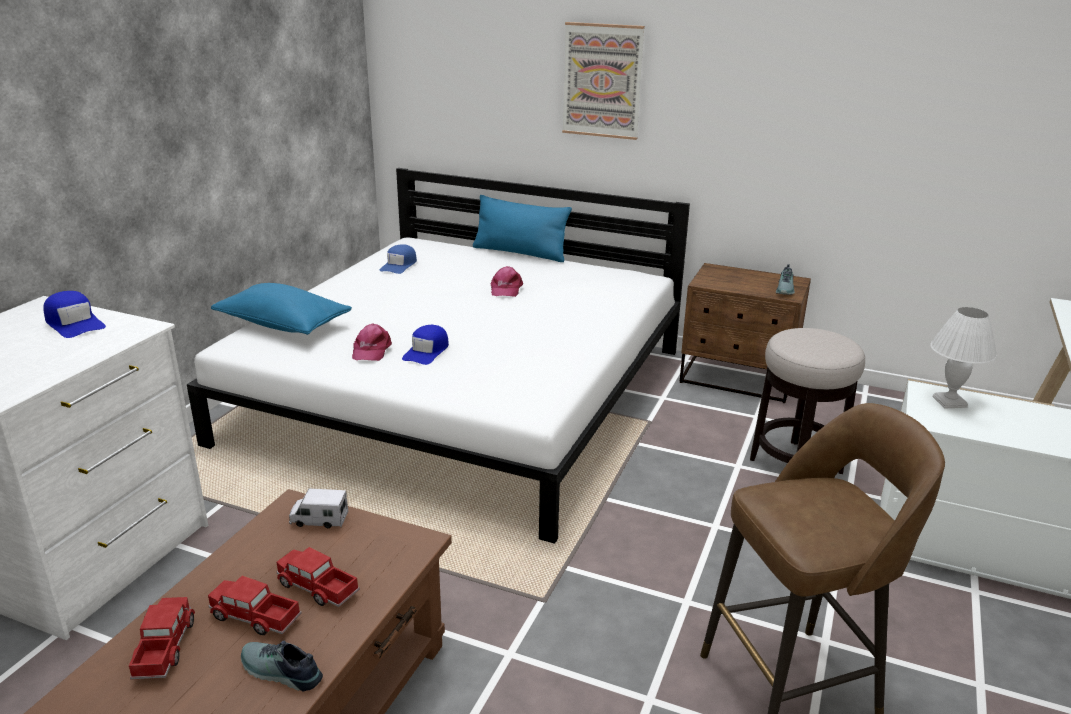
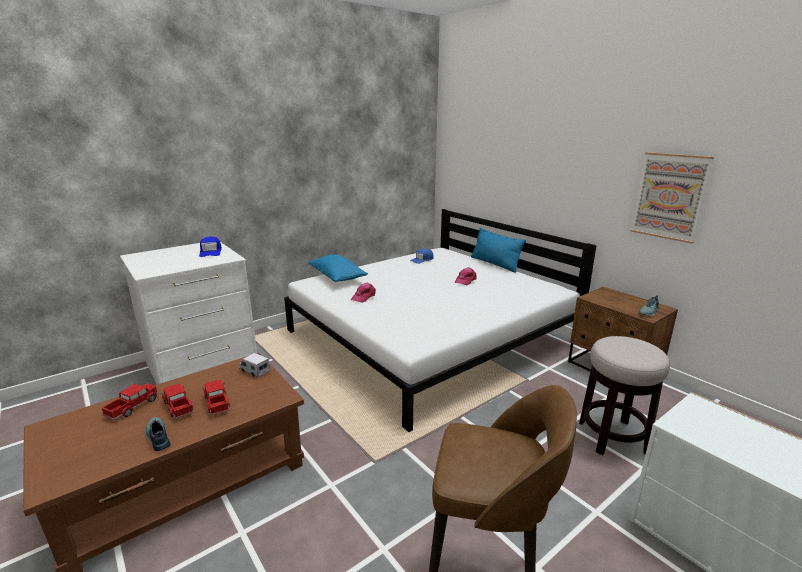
camera: 30 degrees right, 5 degrees down
blue cap [402,325,449,365] -> none
picture [562,22,645,140] -> picture moved to [631,152,714,244]
white table lamp [930,307,997,408] -> none

